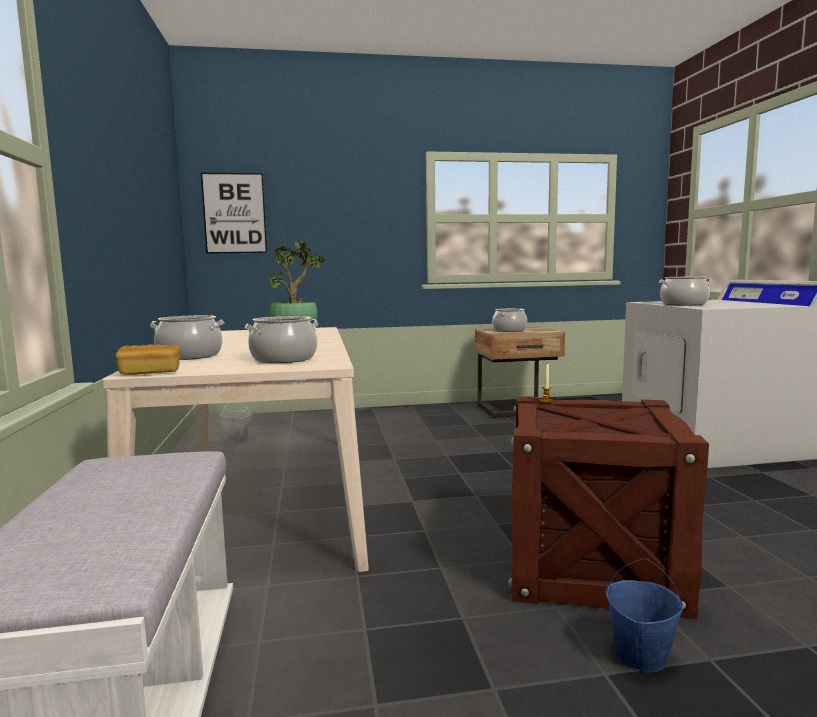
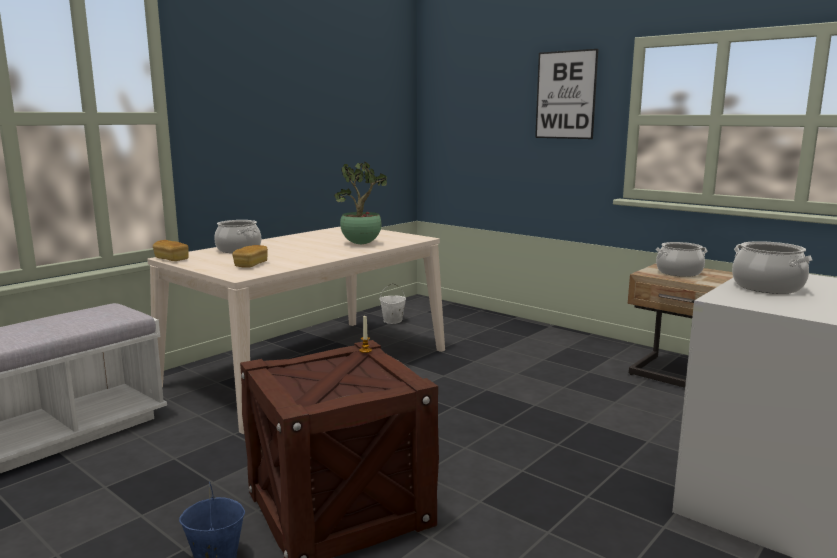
camera: 50 degrees right, 5 degrees up
picture [201,173,267,254] -> picture moved to [535,49,598,139]
cooking pot [245,316,318,363] -> bread [232,245,268,268]

